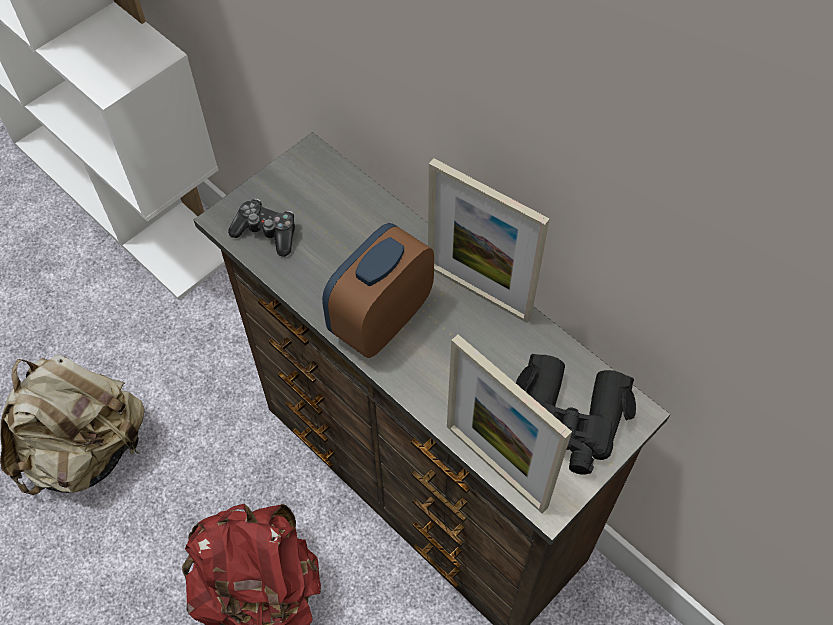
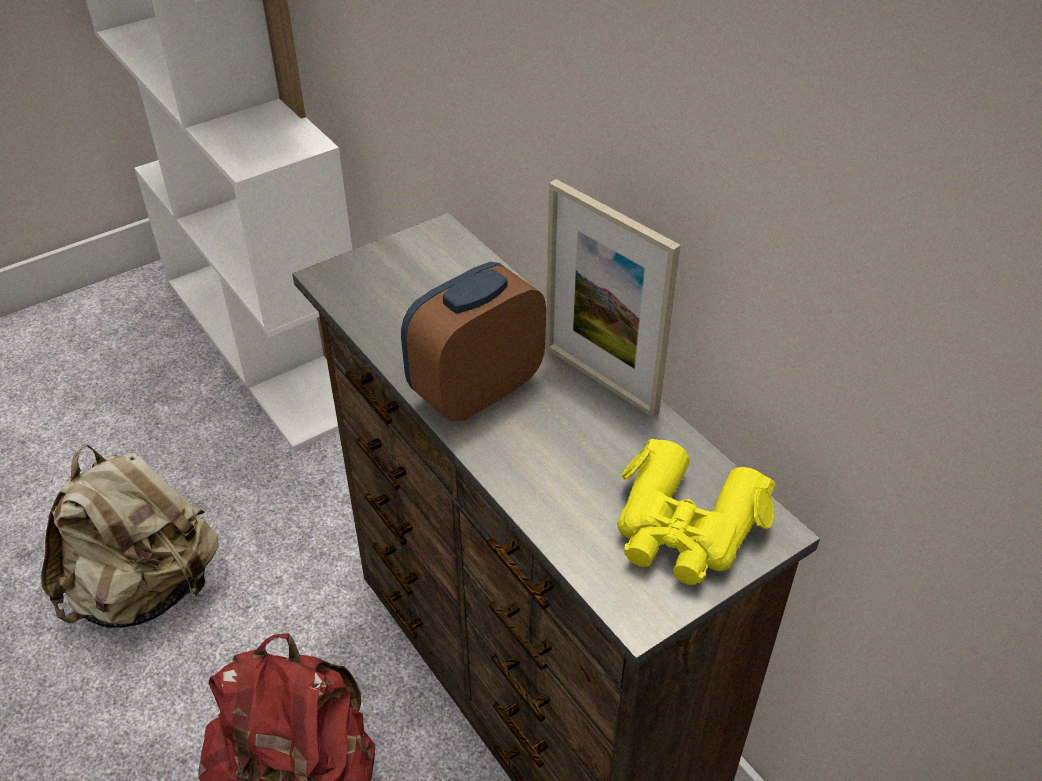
camera: 10 degrees right, 15 degrees down
game controller [228,199,295,257] -> none
picture frame [447,334,572,514] -> none
black binoculars [516,354,636,475] -> yellow binoculars [617,439,775,585]

